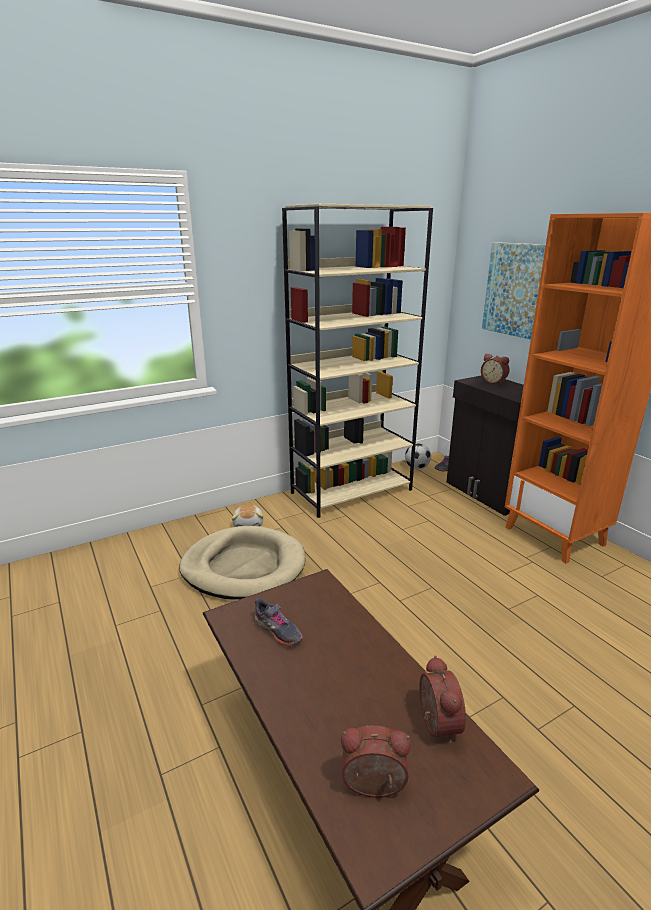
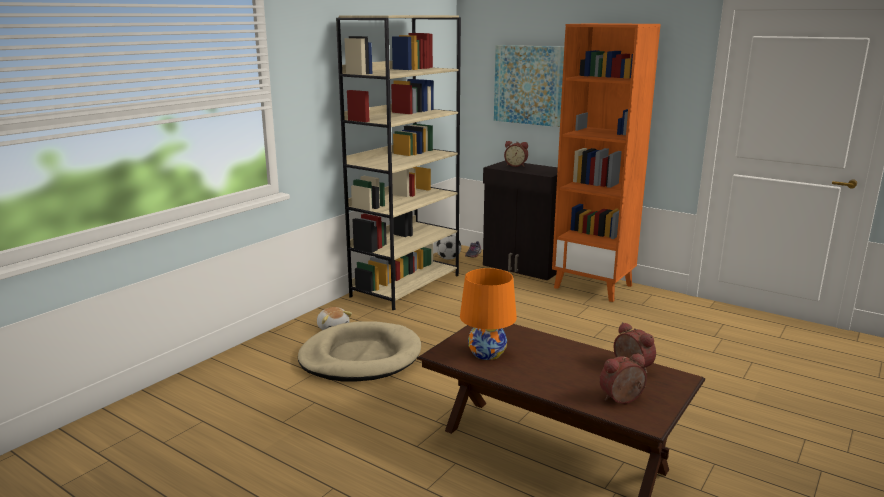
camera: 25 degrees left, 5 degrees down
grey shoe [255,598,303,646] -> orange table lamp [460,268,517,360]

